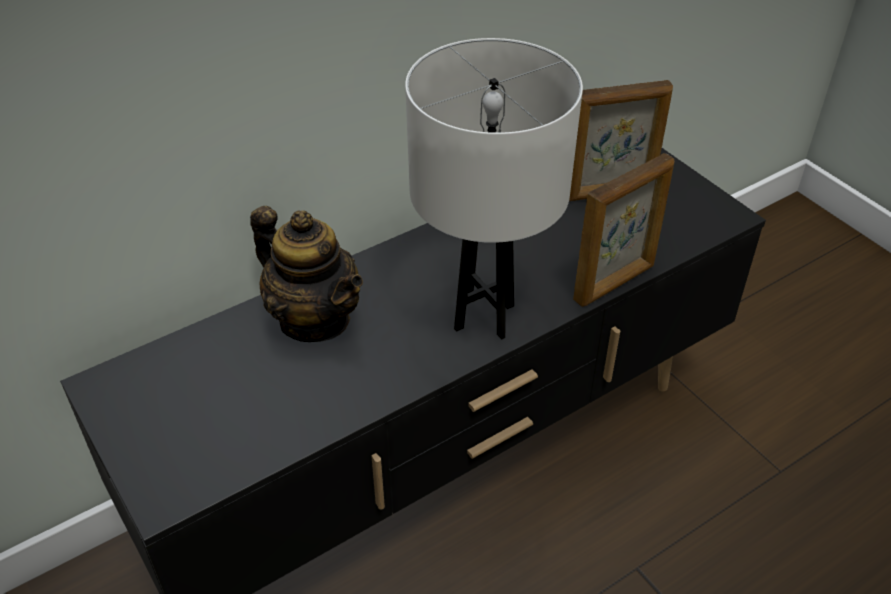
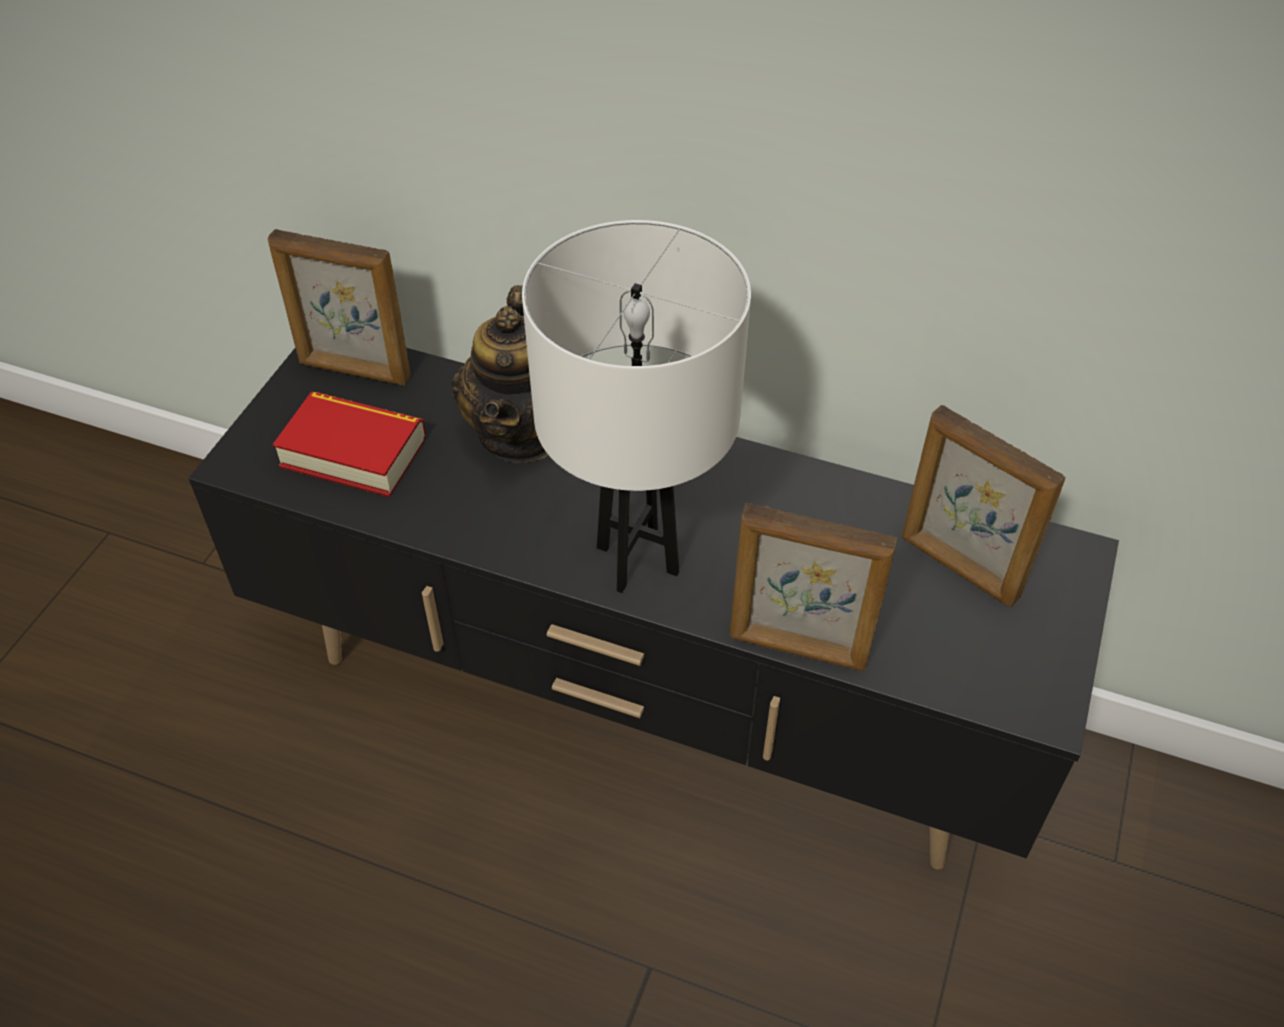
camera: 55 degrees right, 5 degrees up
none -> picture frame [267,229,411,385]
none -> book [272,391,426,497]

